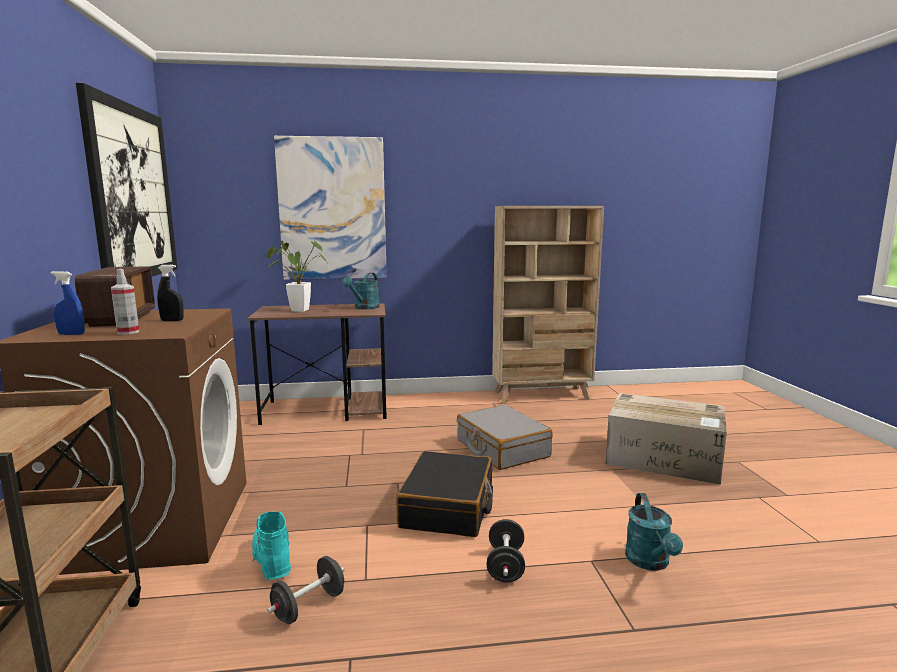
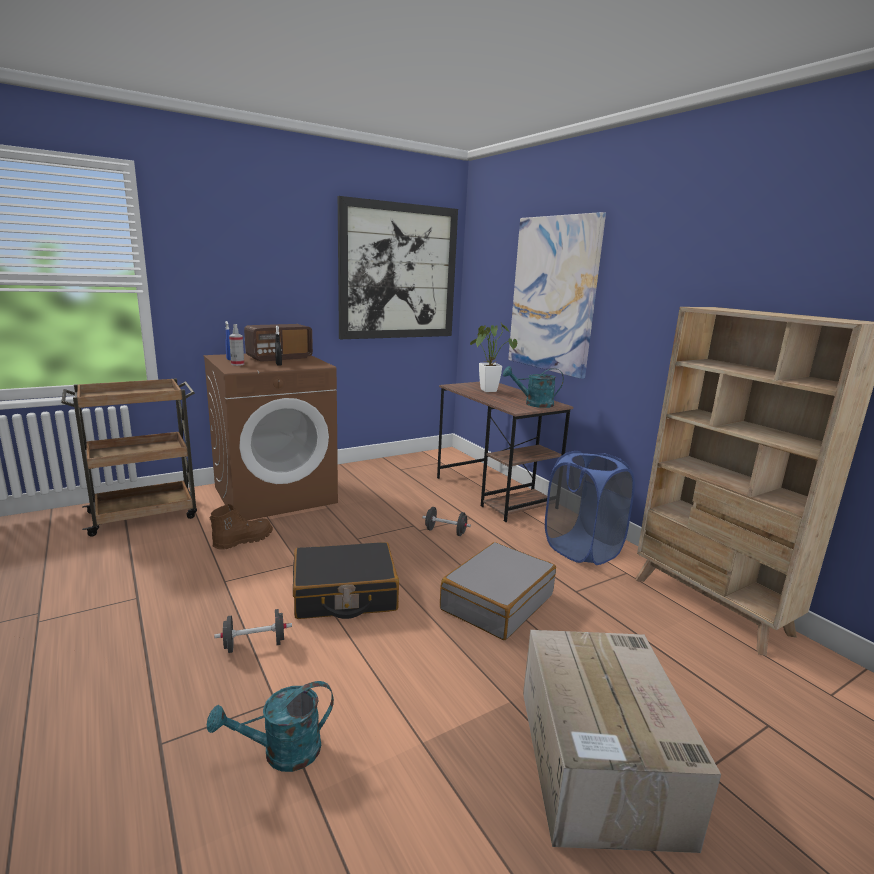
camera: 65 degrees right, 5 degrees up
turquoise boot [252,512,291,580] -> brown boot [210,504,273,550]
black dumbbell [267,556,344,624] -> black dumbbell moved to [422,507,471,536]
none -> blue laundry basket [545,451,635,565]

